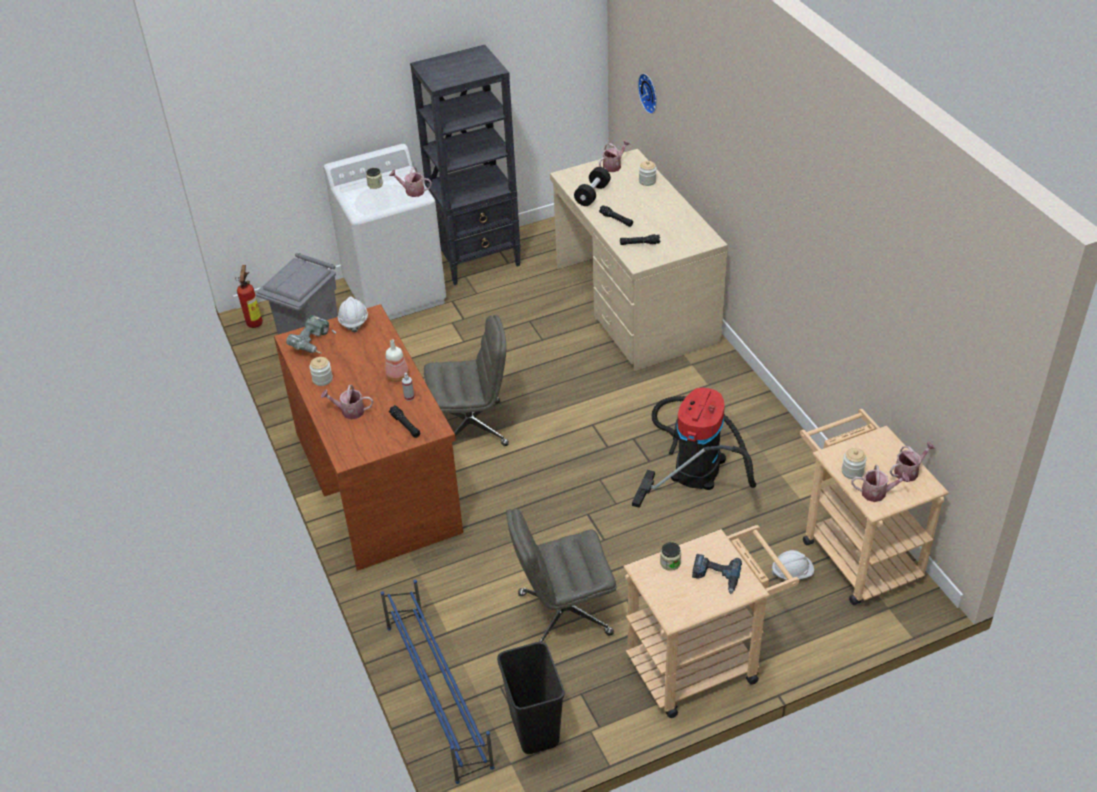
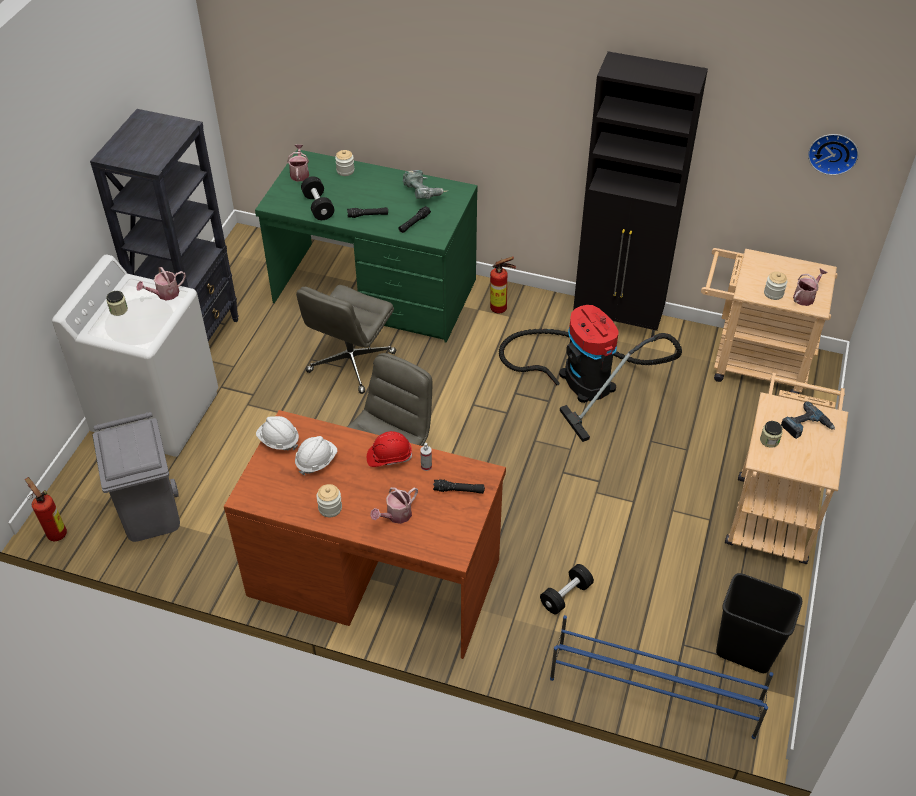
camera: 50 degrees left, 5 degrees up
power drill [286,315,336,353] -> power drill moved to [403,170,447,199]
bottle [385,339,409,382] -> red hard hat [367,431,412,467]
grey office chair [506,508,617,642] -> grey office chair moved to [296,285,396,394]
beige desk [550,149,728,371] -> green desk [255,149,478,343]
wall clock [638,73,657,114] -> wall clock moved to [808,134,859,175]
white hard hat [772,550,814,580] -> white hard hat moved to [295,436,337,476]
watering can [890,442,935,482] -> none
none -> fire extinguisher [490,256,516,313]
none -> black dumbbell [540,564,594,614]
none -> black cabinet [573,51,708,342]

